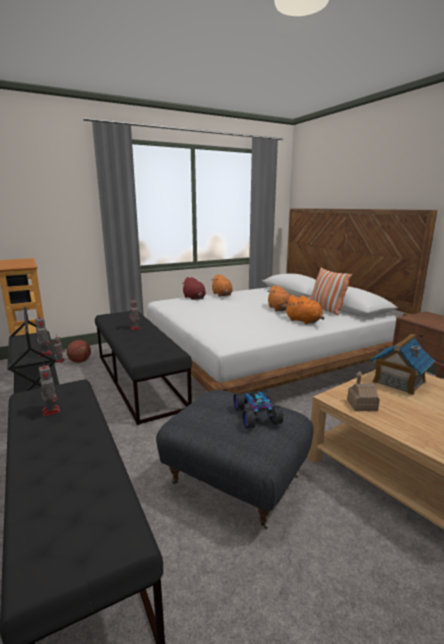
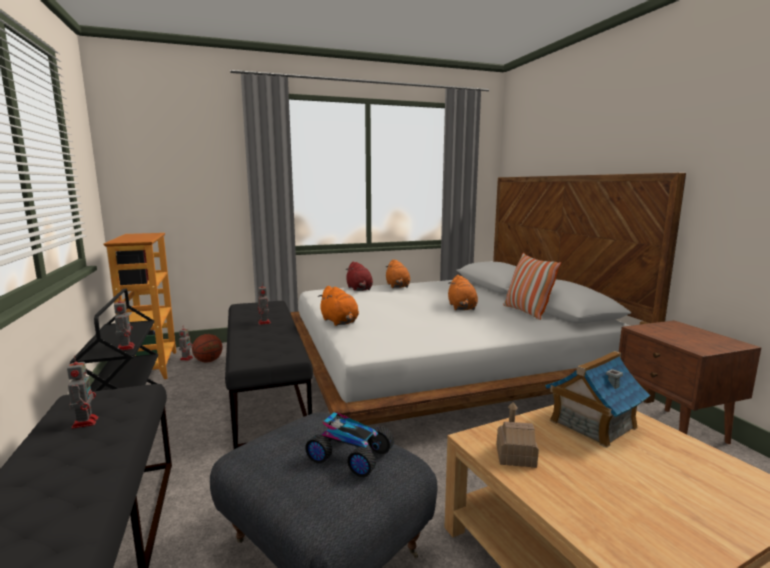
camera: 10 degrees right, 5 degrees down
toy car [234,390,283,429] -> toy car turned 120 degrees clockwise [305,412,394,477]
orange plush toy [285,295,324,324] -> orange plush toy moved to [318,286,359,326]

